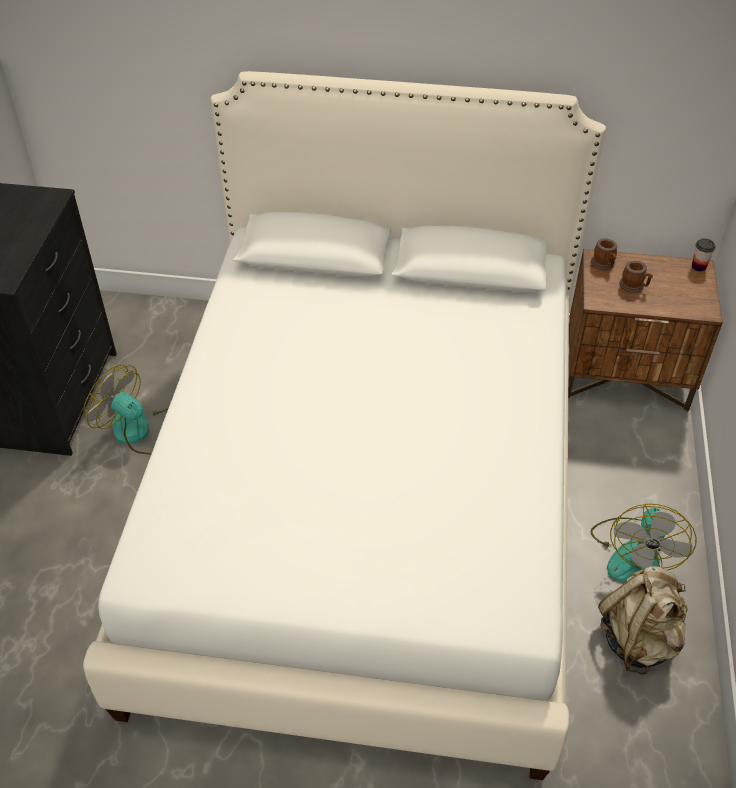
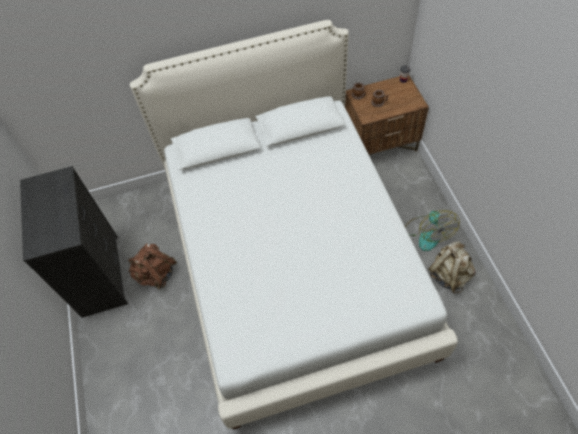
camera: 20 degrees left, 10 degrees up
fan [83,365,168,455] -> brown backpack [128,244,177,290]

